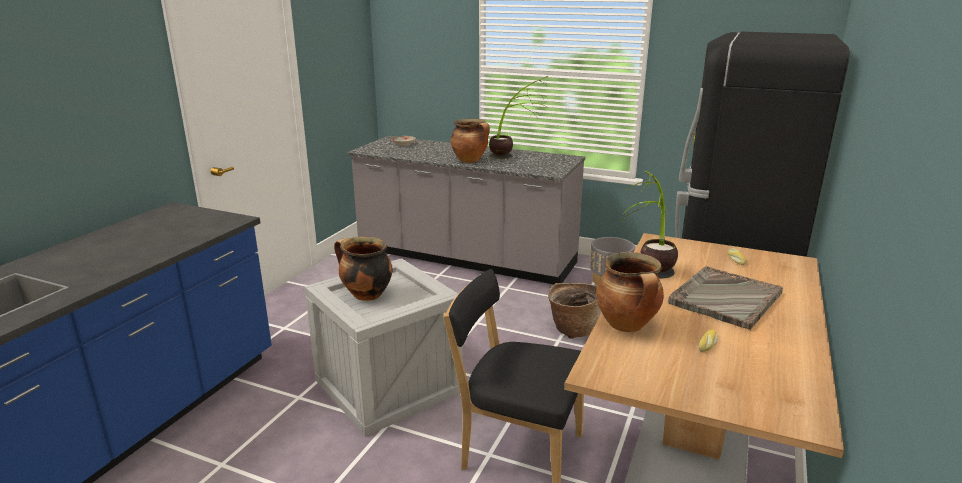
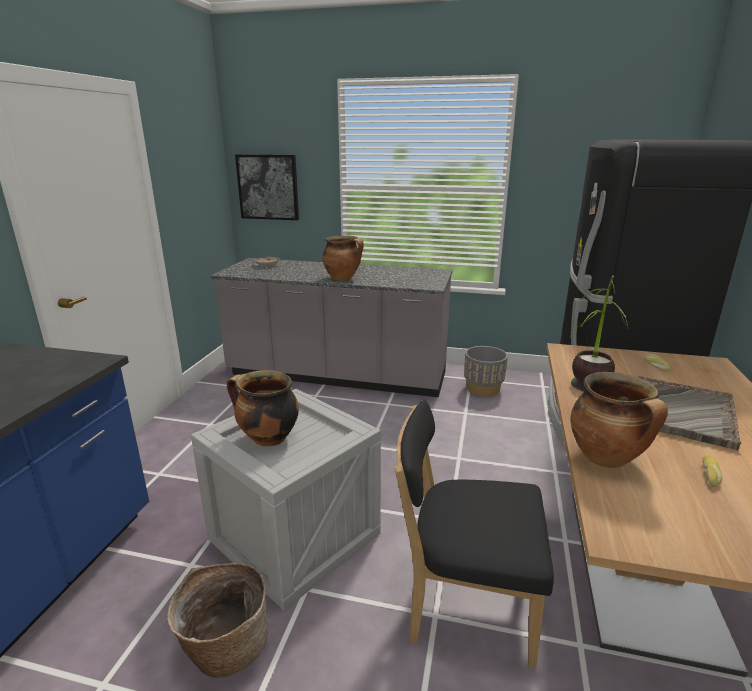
camera: 10 degrees left, 0 degrees up
potted plant [489,76,550,159] -> none
basket [548,283,601,339] -> basket moved to [167,563,268,678]
none -> picture [235,154,299,220]

